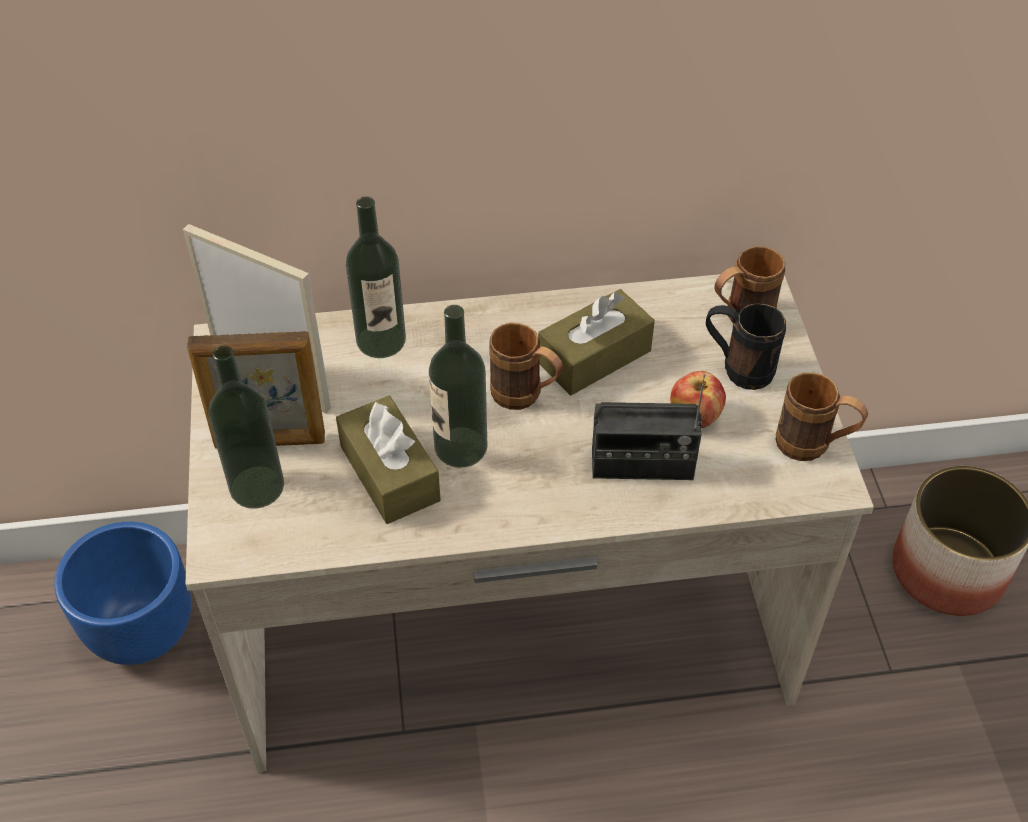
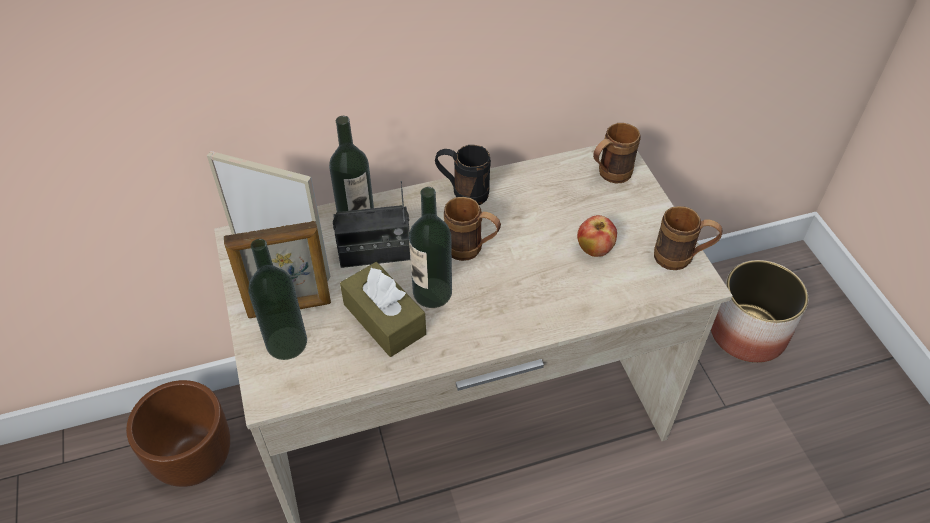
camera: 10 degrees left, 0 degrees up
blue planter [54,522,191,665] -> brown planter [126,380,230,487]
brown tissue box [538,289,655,395] -> none
radio [592,374,705,480] -> radio moved to [333,181,410,268]
black mug [706,303,786,390] -> black mug moved to [435,145,491,205]

